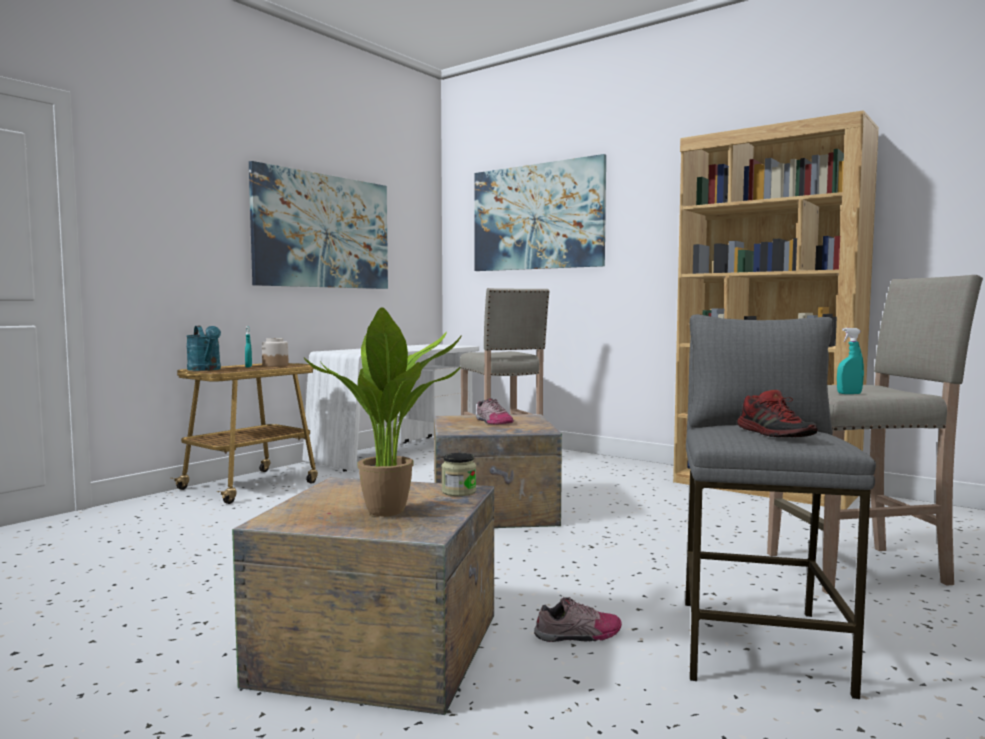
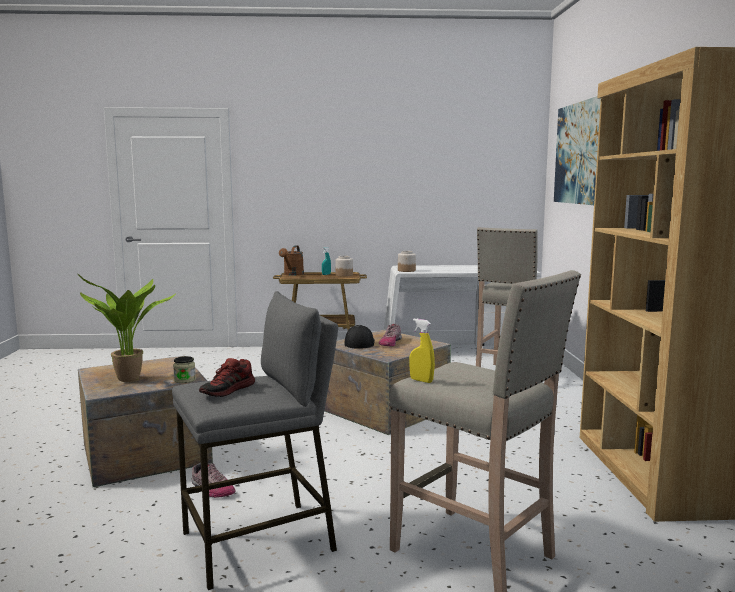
camera: 50 degrees right, 5 degrees up
turquoise watering can [186,326,221,371] -> brown watering can [279,245,304,276]
picture [249,161,388,289] -> none
turquoise spray bottle [837,328,864,394] -> yellow spray bottle [409,319,435,383]
none -> cap [345,325,375,349]
none -> jar [398,251,416,272]

